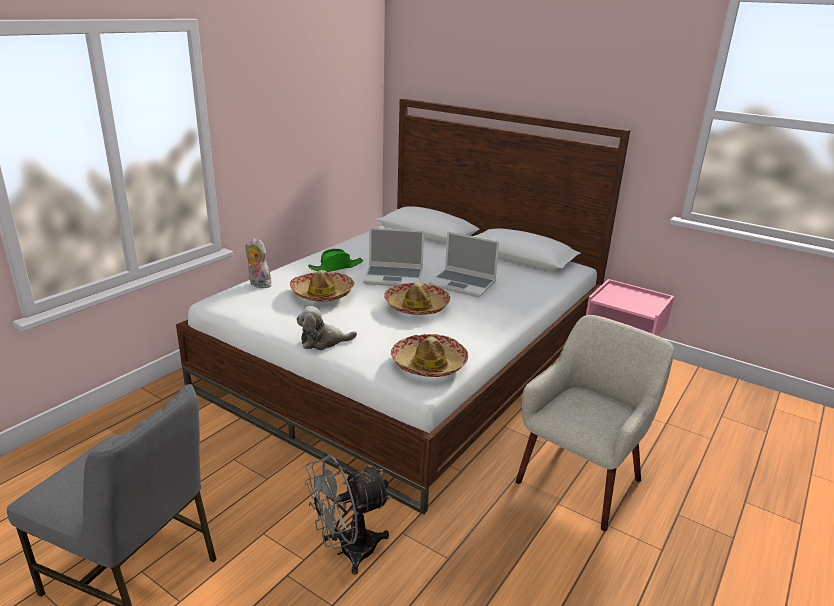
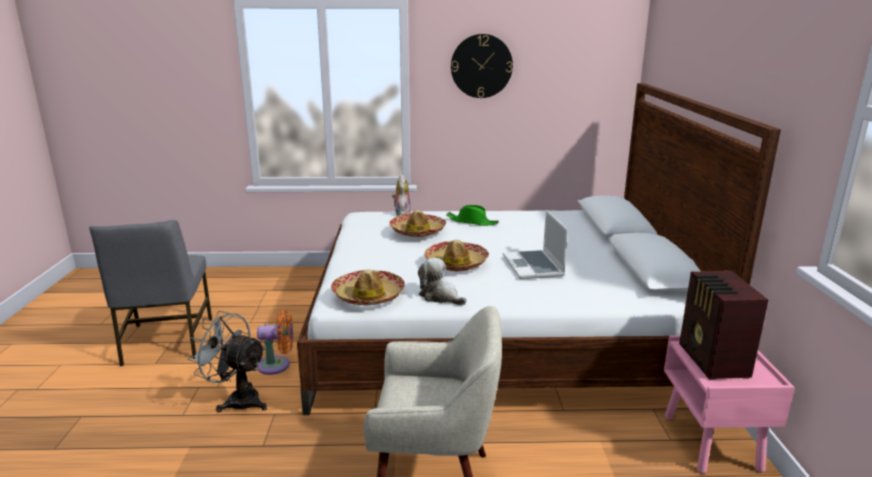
camera: 55 degrees right, 5 degrees down
plush toy [296,306,357,350] -> plush toy moved to [418,258,467,305]
laptop [363,227,424,286] -> none
none -> orange fan [257,310,293,375]
none -> wall clock [451,34,513,98]
none -> radio [679,271,768,380]

